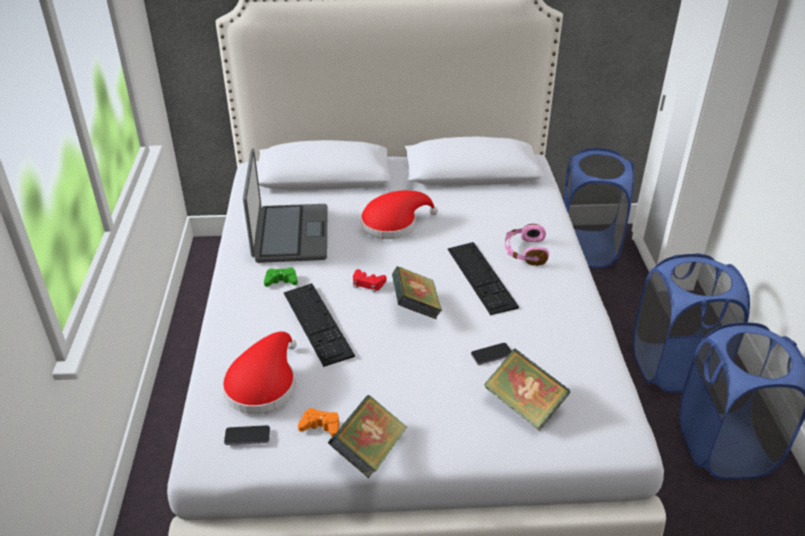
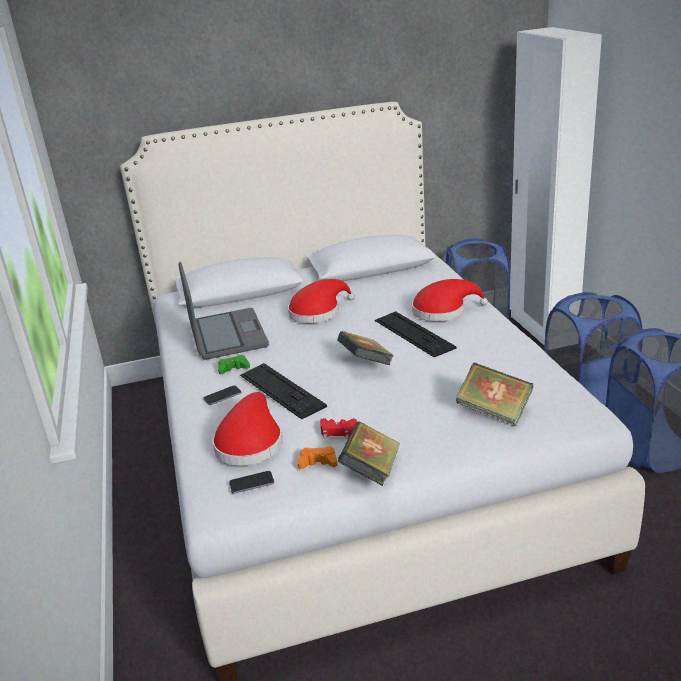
camera: 10 degrees left, 10 degrees down
red game controller [353,269,387,292] -> red game controller moved to [320,418,357,438]
phone [471,343,511,365] -> phone moved to [204,385,242,405]
pink headphones [505,224,549,266] -> red hat [412,279,488,321]

